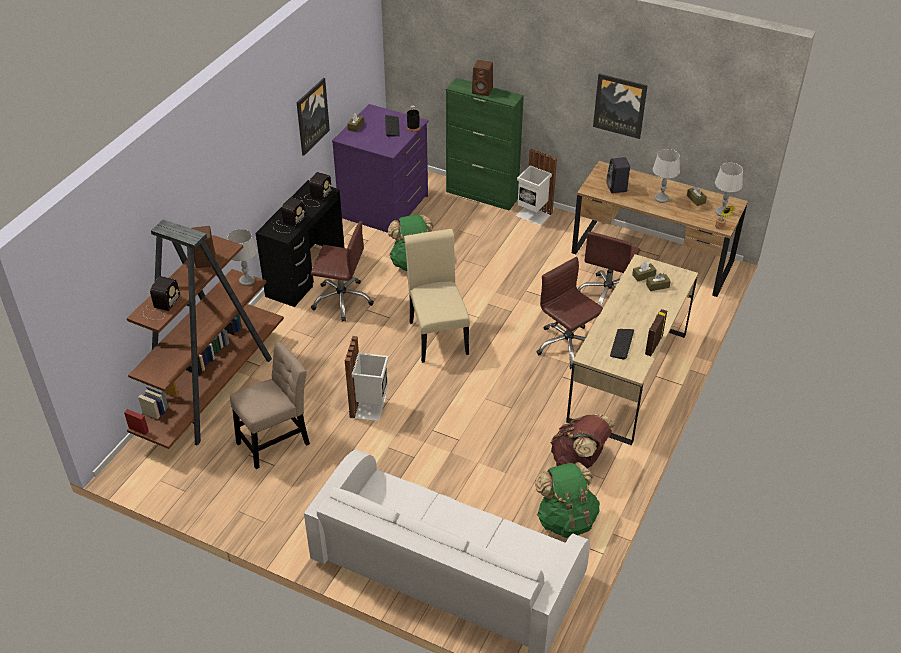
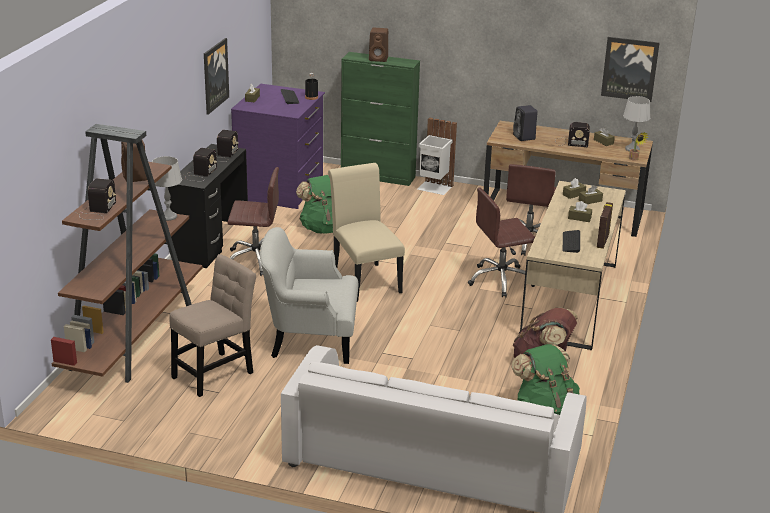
camera: 10 degrees left, 15 degrees down
white trash can [345,336,388,421] -> white armchair [260,227,358,364]
brown office chair [536,257,603,369] -> brown office chair turned 60 degrees counterclockwise [468,187,535,297]
picture [593,74,648,139] -> picture moved to [601,37,660,102]
grey table lamp [653,149,680,203] -> radio [555,122,590,147]
none -> brown tissue box [568,201,592,222]

